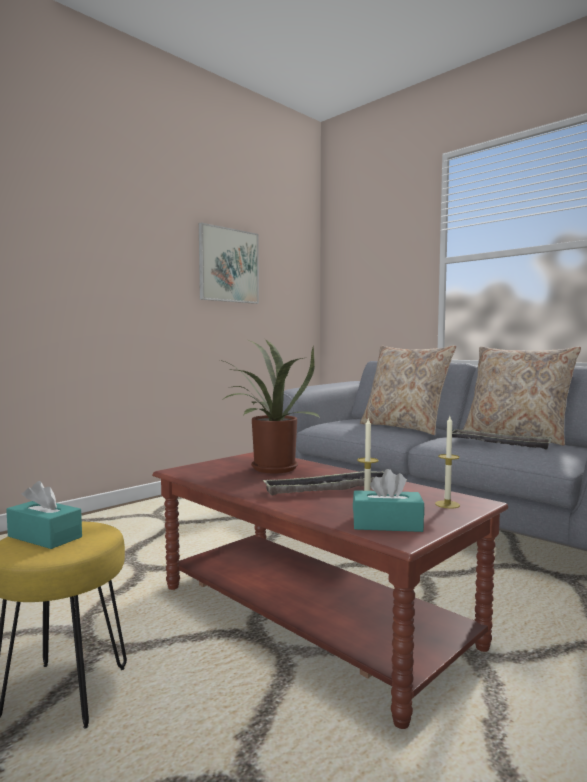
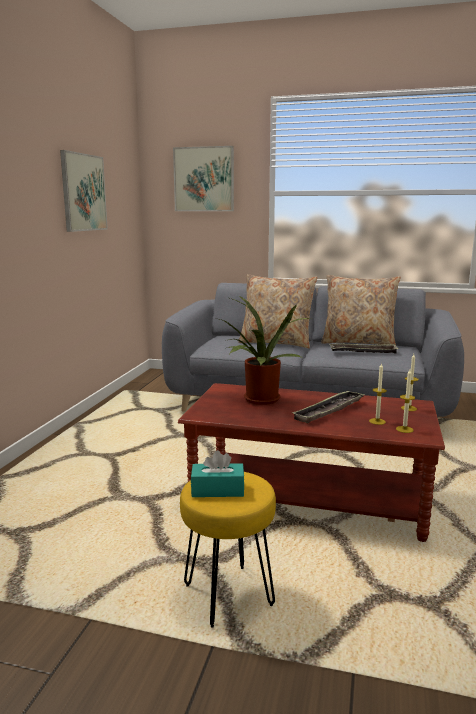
camera: 30 degrees left, 10 degrees up
turquoise tissue box [353,469,424,532] -> candle [396,370,415,433]
none -> picture [173,146,234,211]

